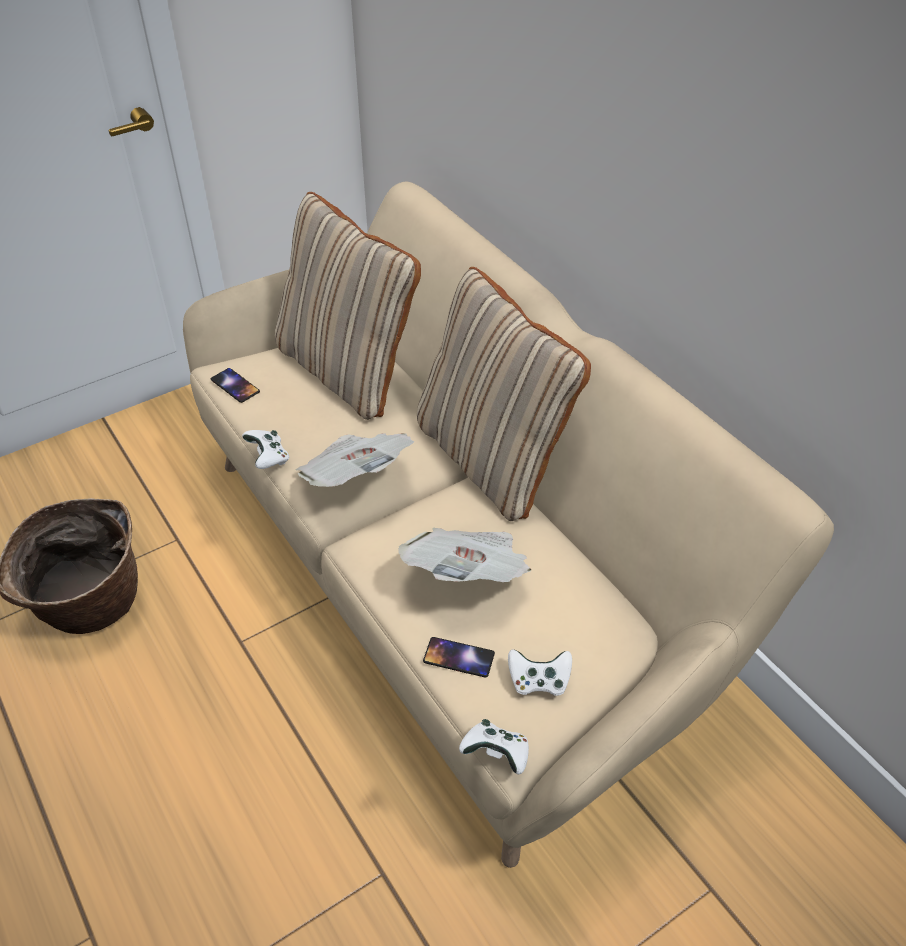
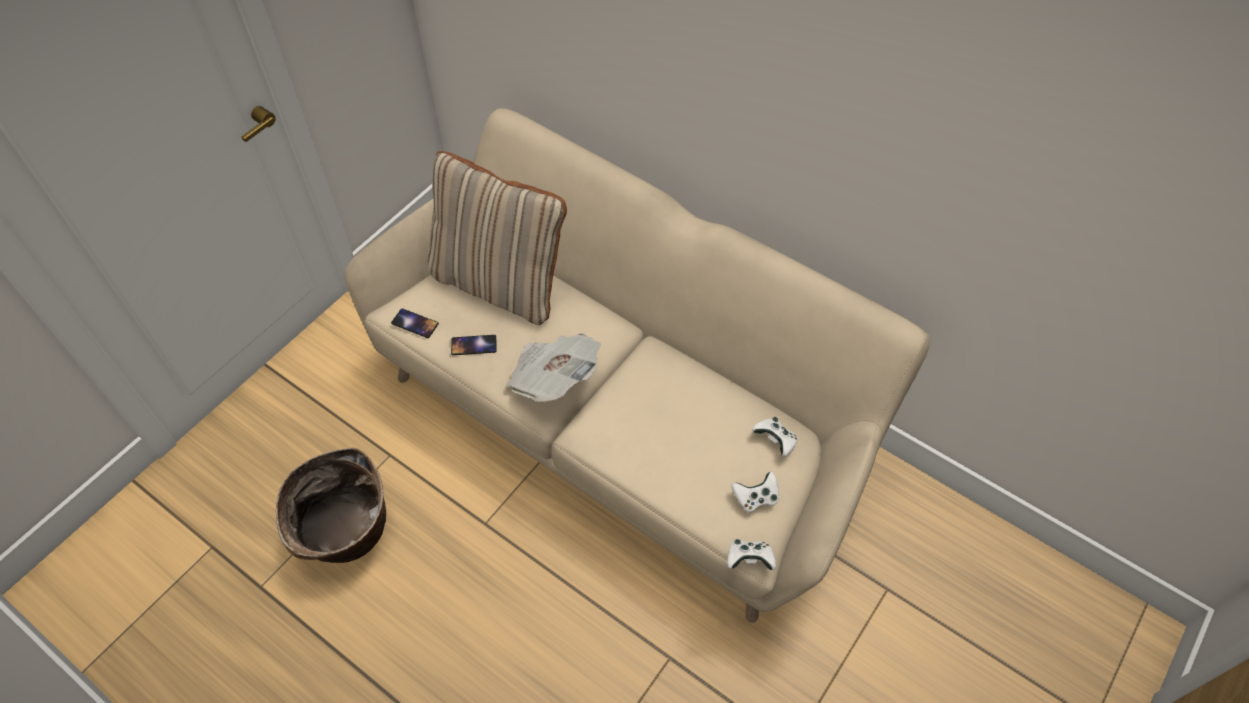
camera: 20 degrees left, 10 degrees up
white game controller [242,430,289,469] -> white game controller moved to [752,417,798,457]
newspaper [398,528,531,582] -> none
beige pillow [417,267,591,521] -> none
phone [423,637,495,678] -> phone moved to [451,335,497,355]

